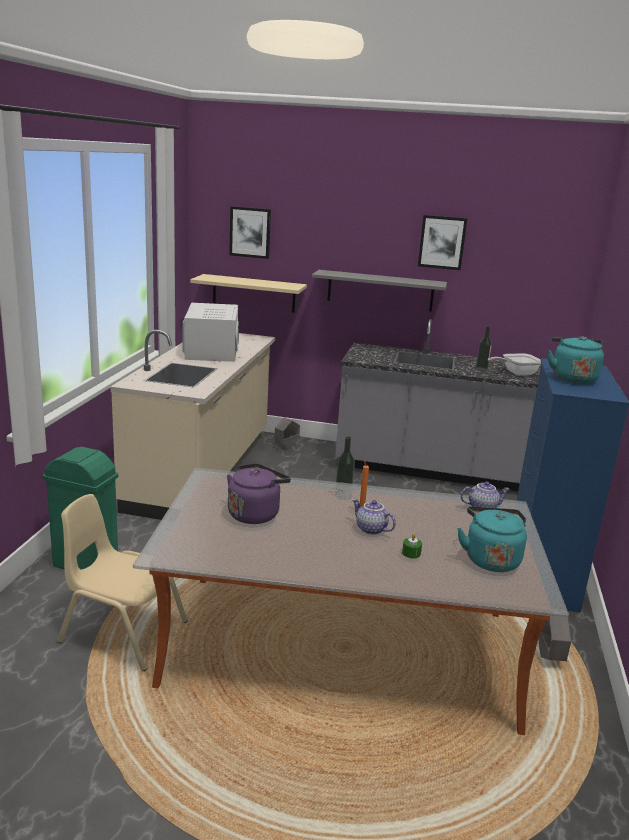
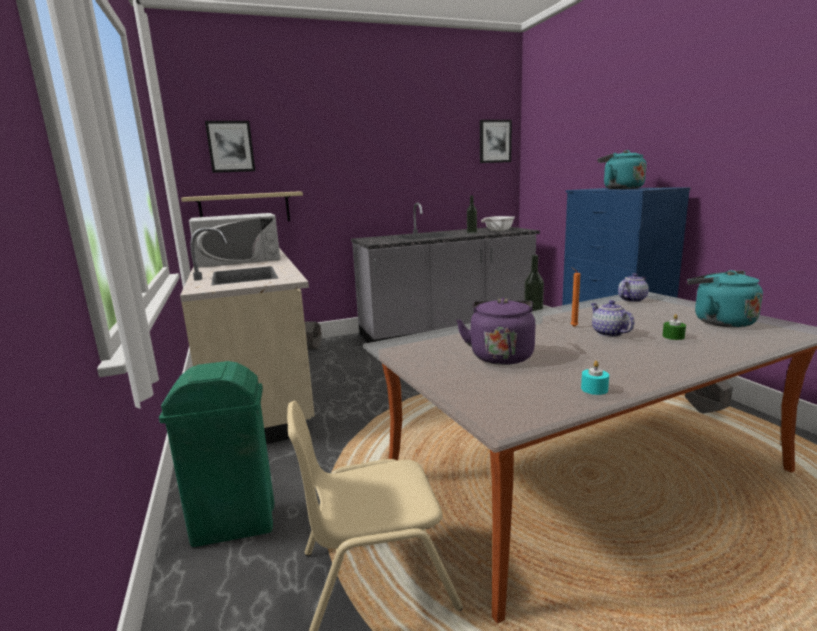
camera: 30 degrees left, 5 degrees down
white microwave [183,303,239,362] -> white microwave turned 105 degrees clockwise [189,213,280,268]
grey shelf [312,270,447,312] -> none
teapot [352,499,396,535] -> teapot turned 60 degrees clockwise [590,300,634,337]
picture [418,215,467,270] -> picture moved to [480,120,512,163]
none -> turquoise candle [581,361,609,395]

